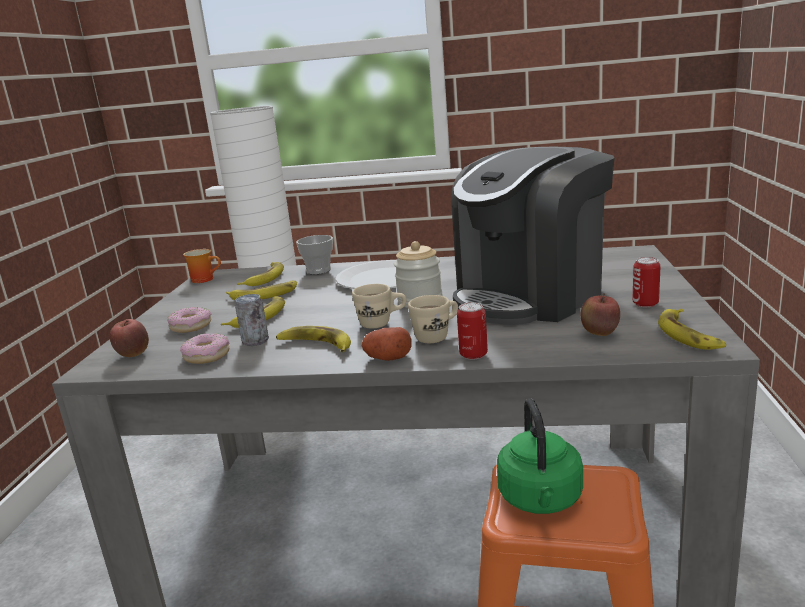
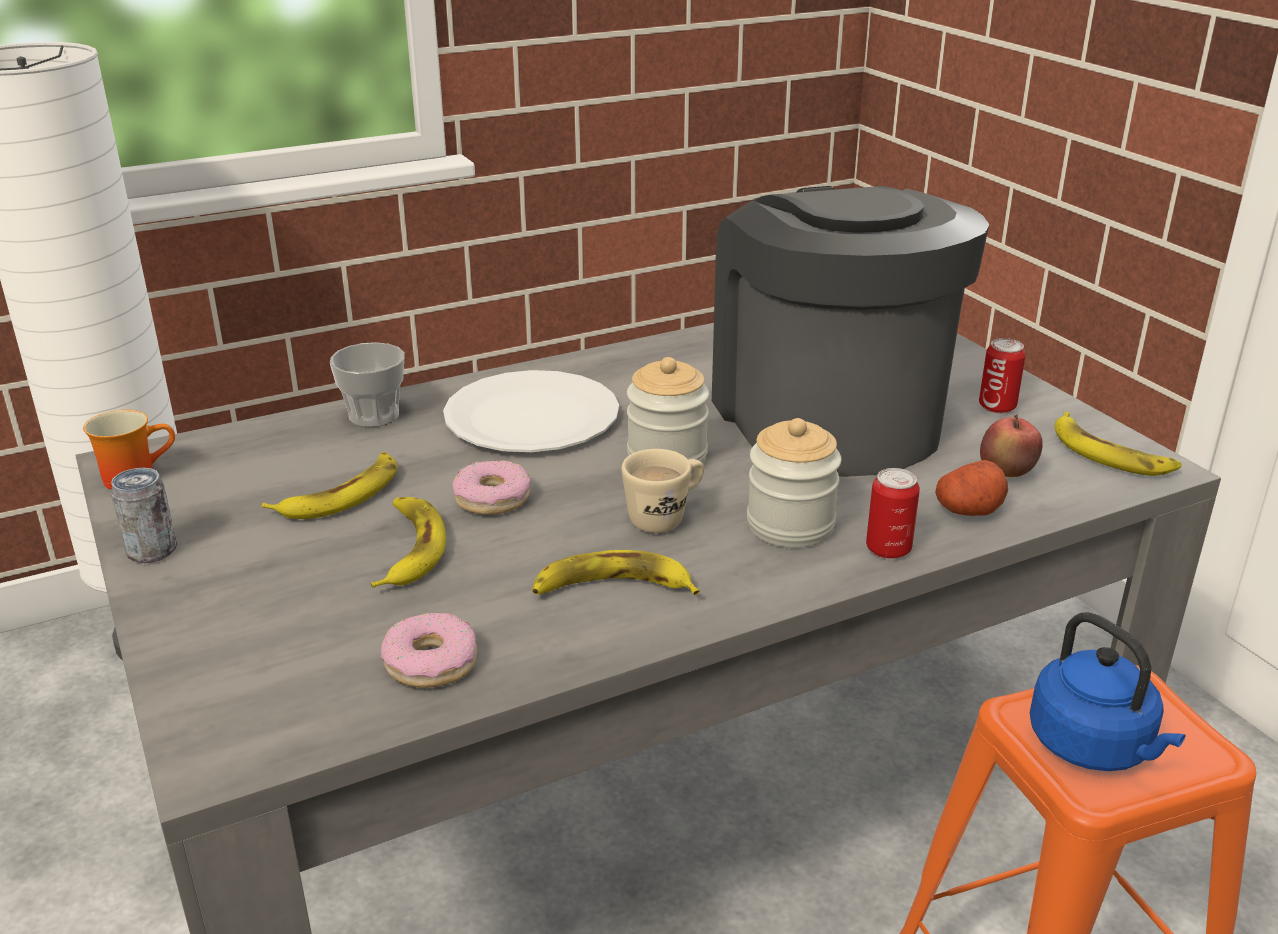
camera: 35 degrees left, 10 degrees up
apple [110,319,149,357] -> none
donut [167,307,211,333] -> donut moved to [452,460,530,515]
can [235,294,269,346] -> can moved to [111,467,177,563]
banana [237,262,284,286] -> none
potato [362,327,412,361] -> potato moved to [935,460,1008,516]
beige mug [408,295,458,343] -> jar [747,418,841,548]
coffee machine [451,147,614,325] -> coffee machine turned 150 degrees clockwise [712,186,989,477]
green kettle [497,398,583,514] -> blue kettle [1029,612,1185,771]

